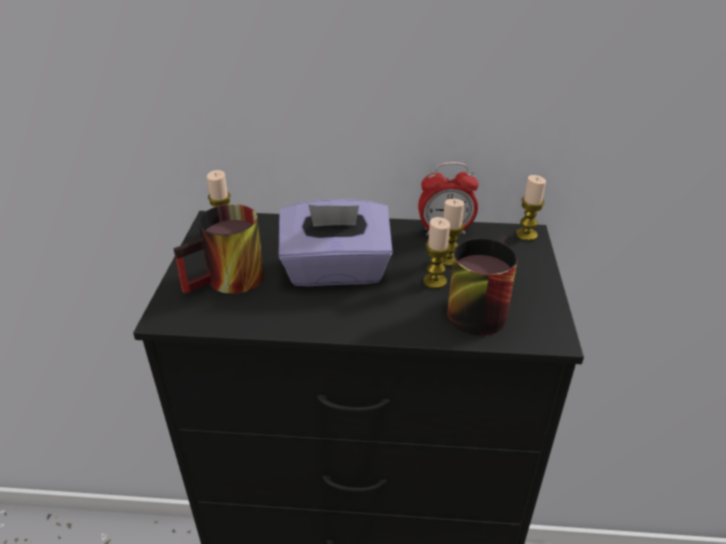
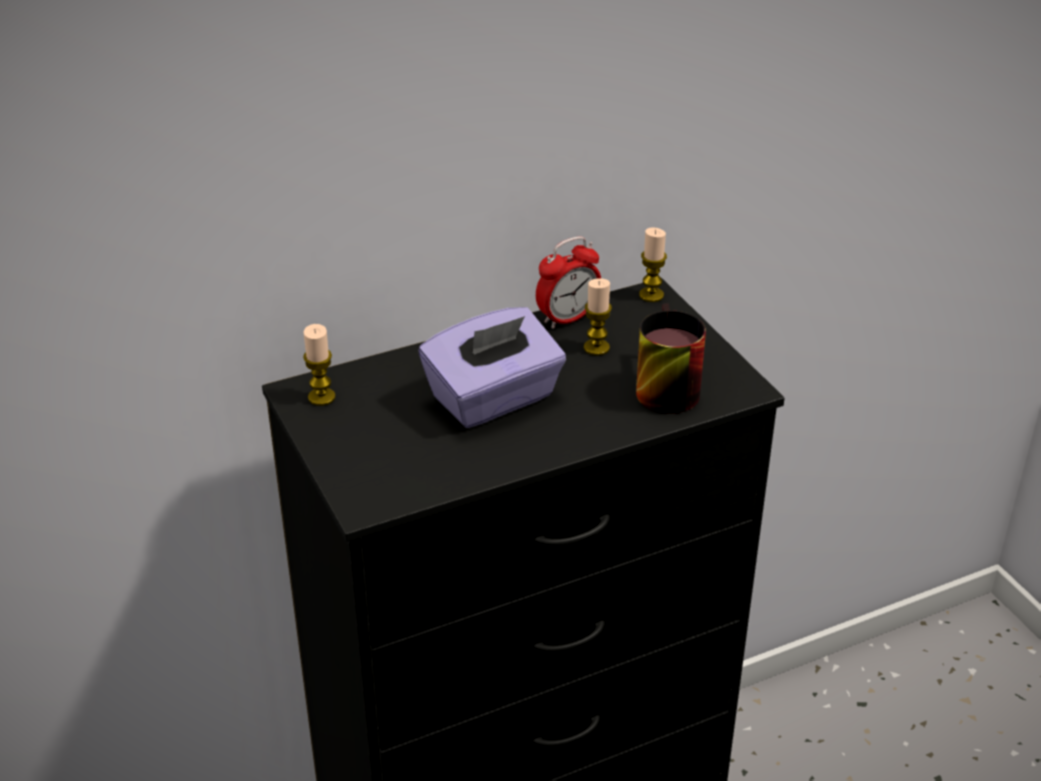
camera: 30 degrees left, 0 degrees up
mug [173,204,264,294] -> none
candle [423,217,451,289] -> none

